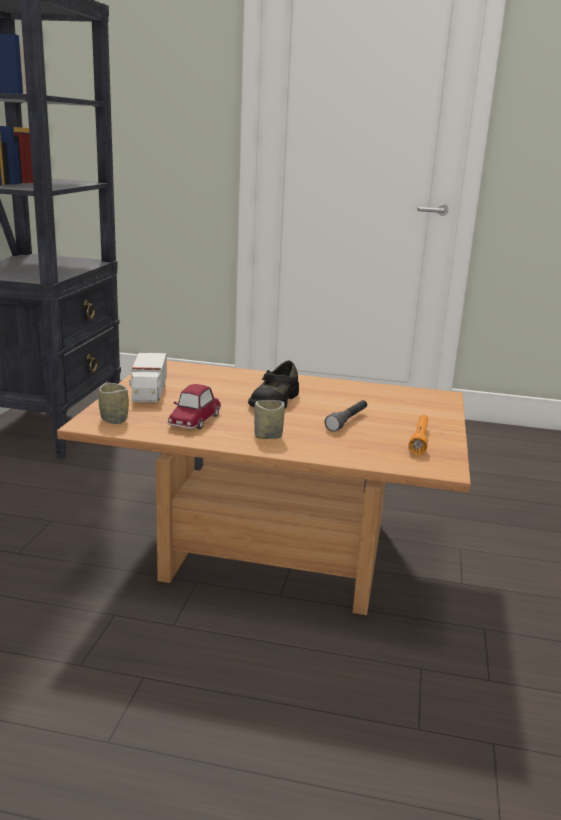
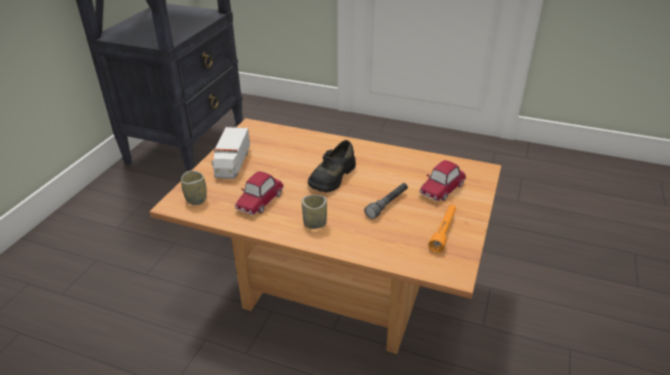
camera: 10 degrees right, 15 degrees up
none -> toy car [419,160,466,201]

